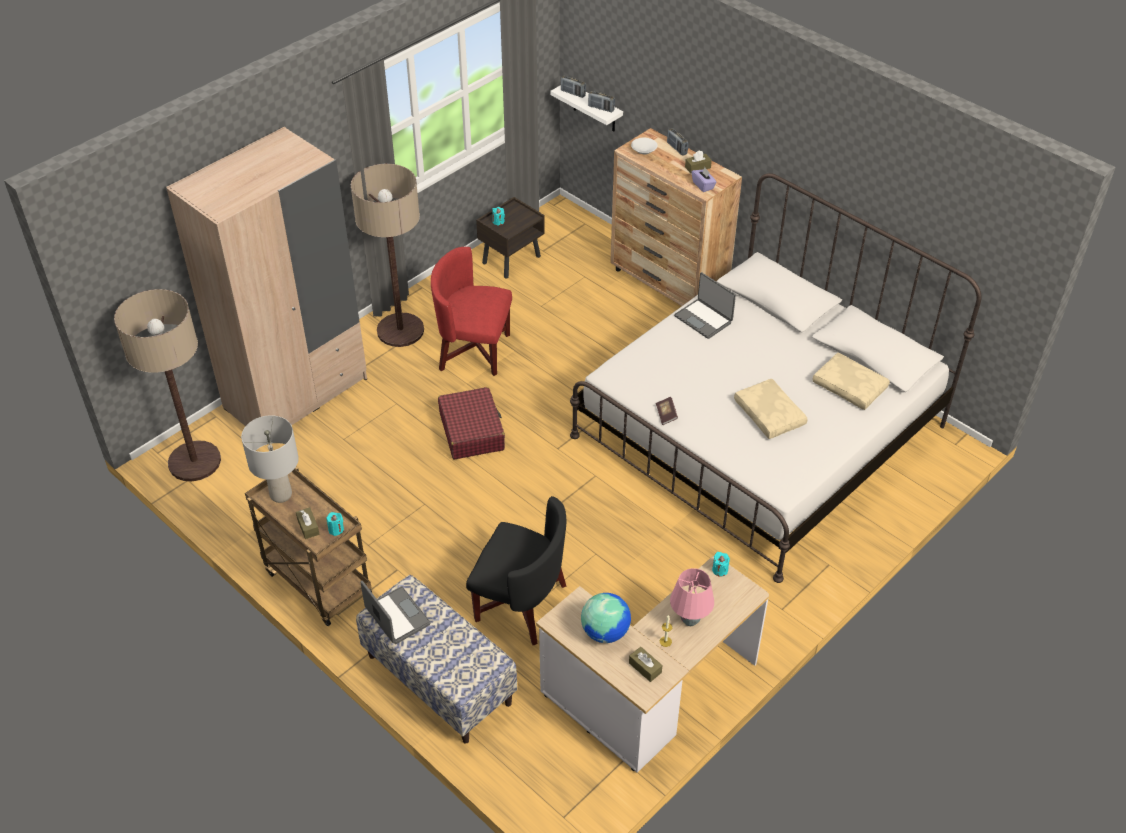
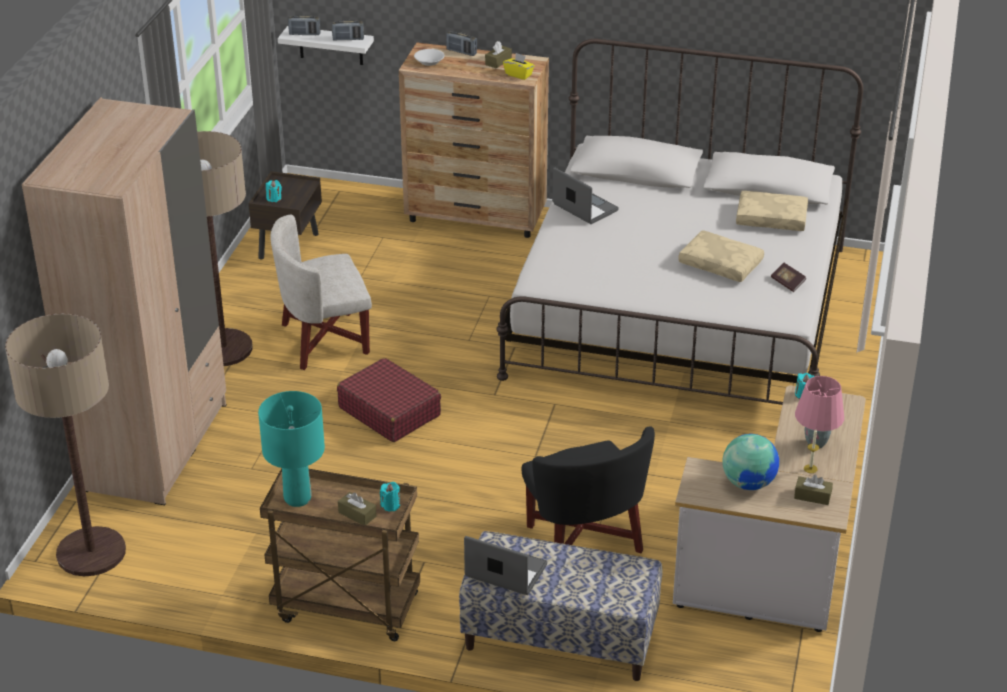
camera: 30 degrees left, 10 degrees down
grey table lamp [241,415,299,503] -> turquoise table lamp [258,391,325,507]
red armchair [431,247,512,376] -> white armchair [270,215,372,370]
black armchair [466,496,566,645] -> black armchair turned 75 degrees clockwise [521,427,655,553]
book [656,397,678,425] -> book moved to [771,263,806,292]
laptop [674,272,736,339] -> laptop turned 150 degrees counterclockwise [552,168,619,224]
purple tissue box [692,167,717,192] -> yellow tissue box [503,53,535,80]

